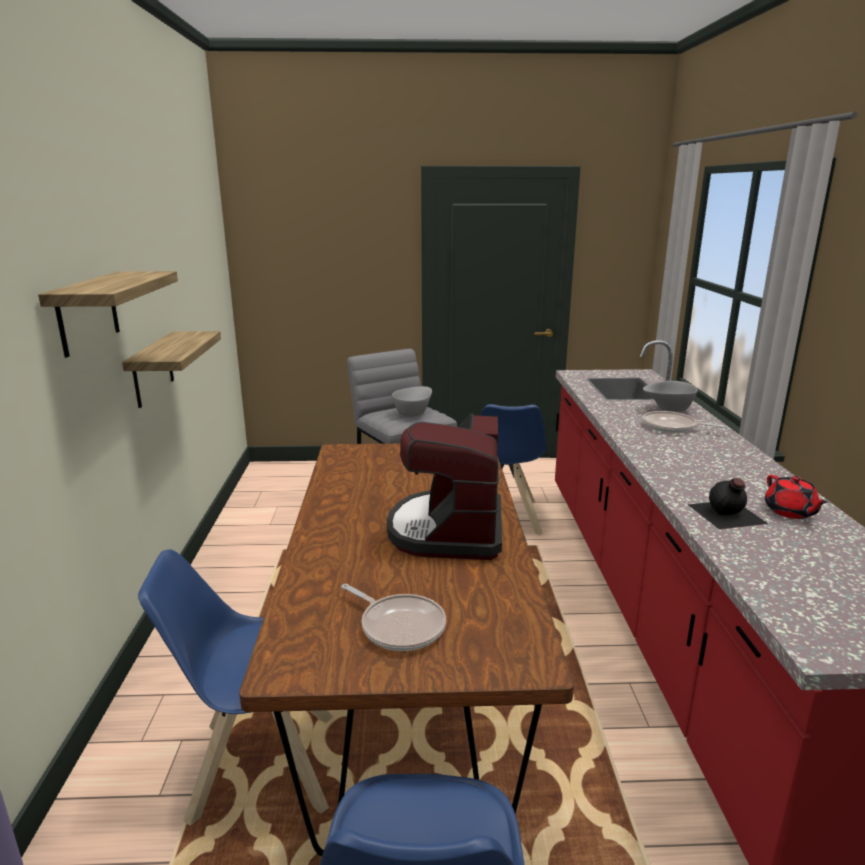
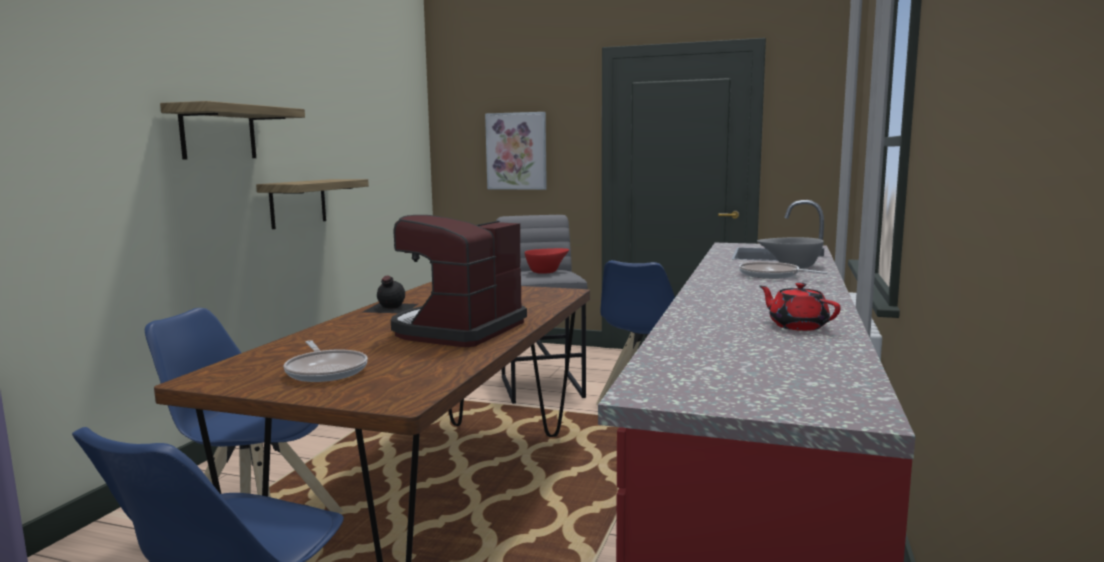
camera: 20 degrees right, 10 degrees down
grey bowl [392,386,432,417] -> red bowl [525,248,569,274]
black bottle [688,478,768,529] -> black bottle moved to [362,275,418,313]
red teapot [765,475,828,519] -> red teapot turned 135 degrees clockwise [759,282,841,331]
none -> picture [485,112,547,190]

